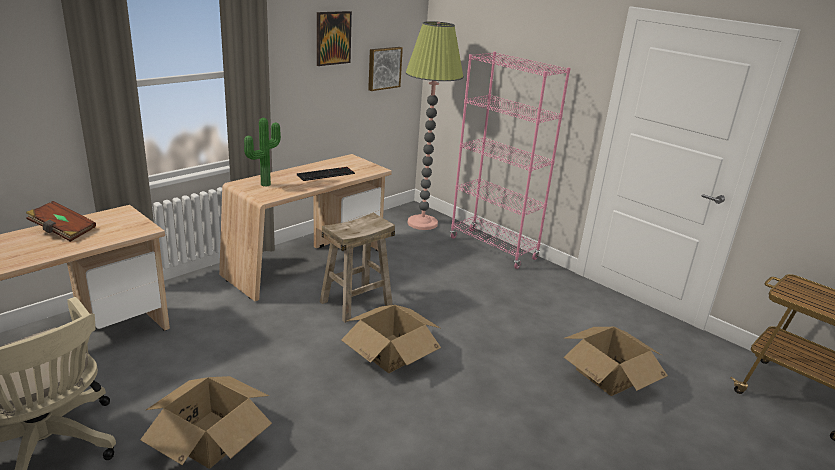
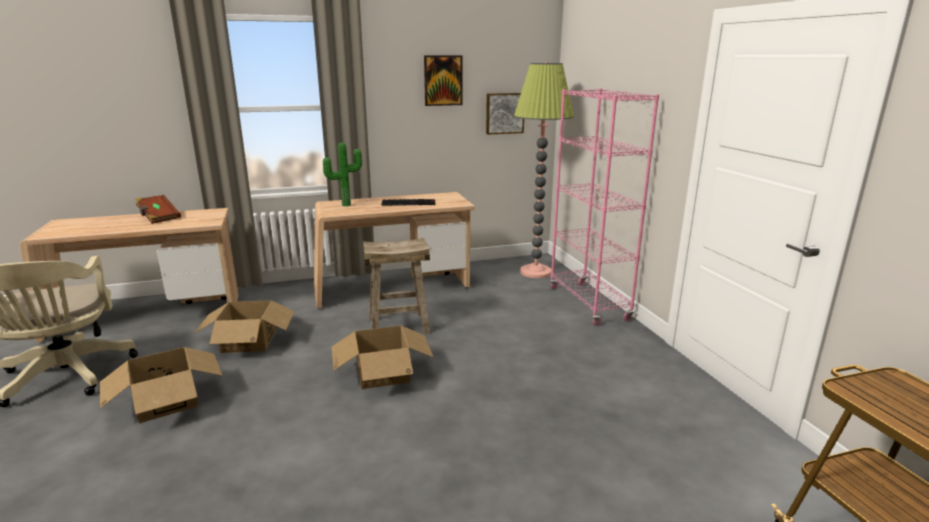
camera: 30 degrees right, 5 degrees down
cardboard box [563,327,668,396] -> cardboard box moved to [193,300,295,353]

